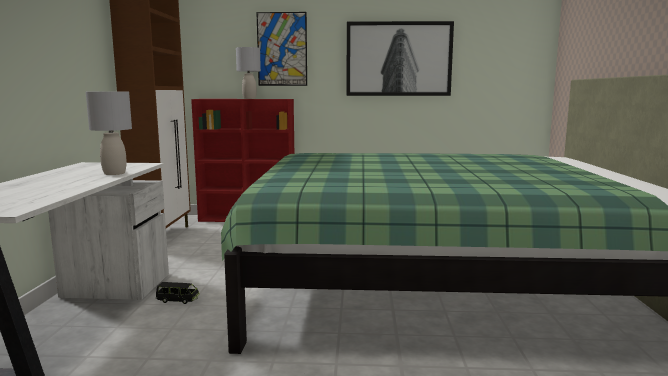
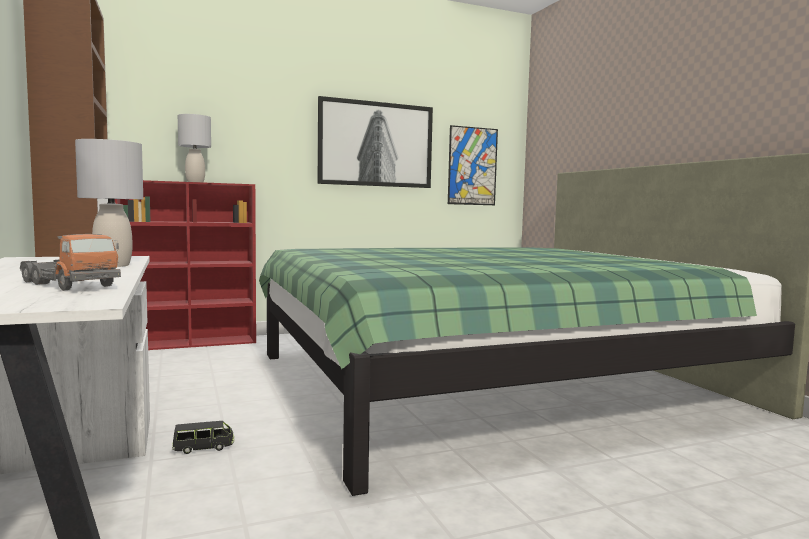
camera: 25 degrees left, 5 degrees down
picture [256,12,307,86] -> picture moved to [448,125,498,205]
none -> toy truck [20,234,121,291]

